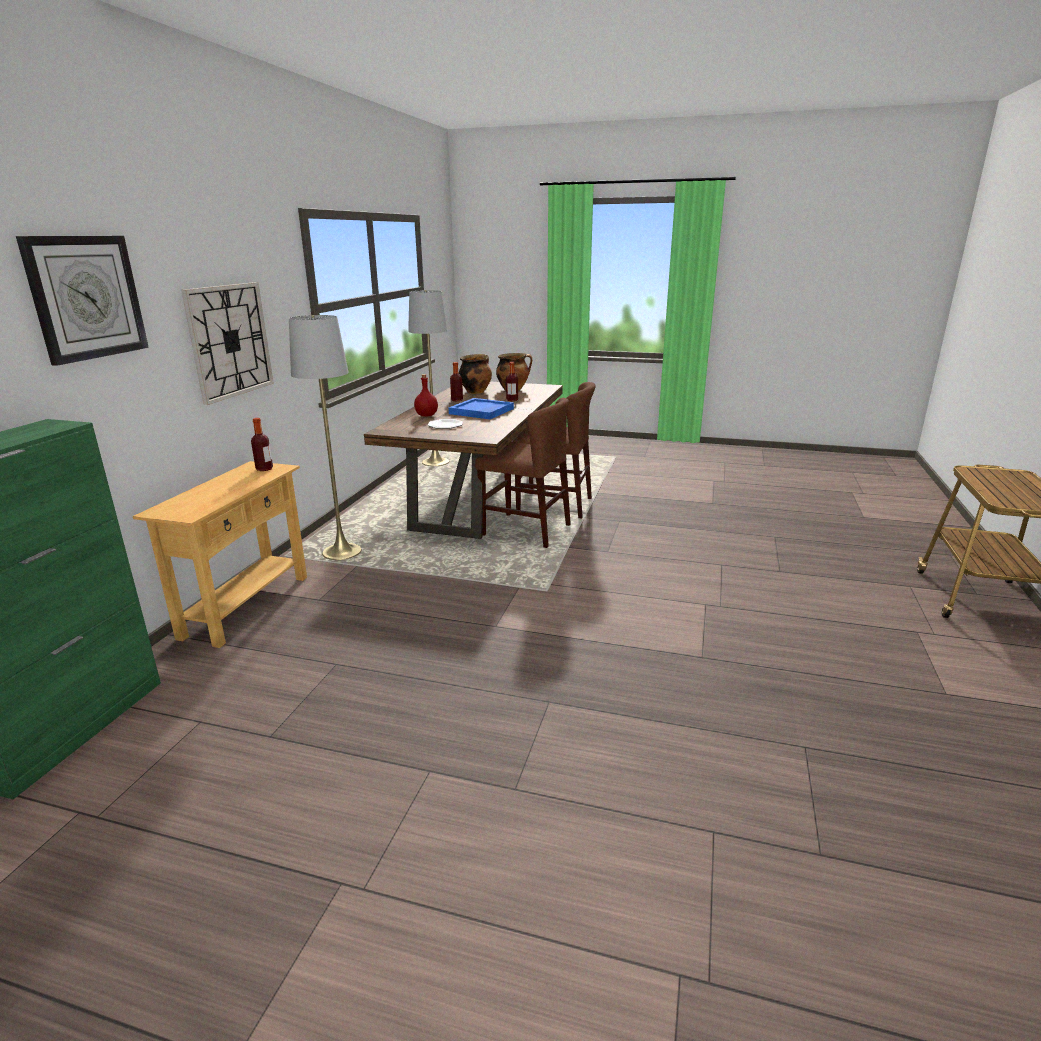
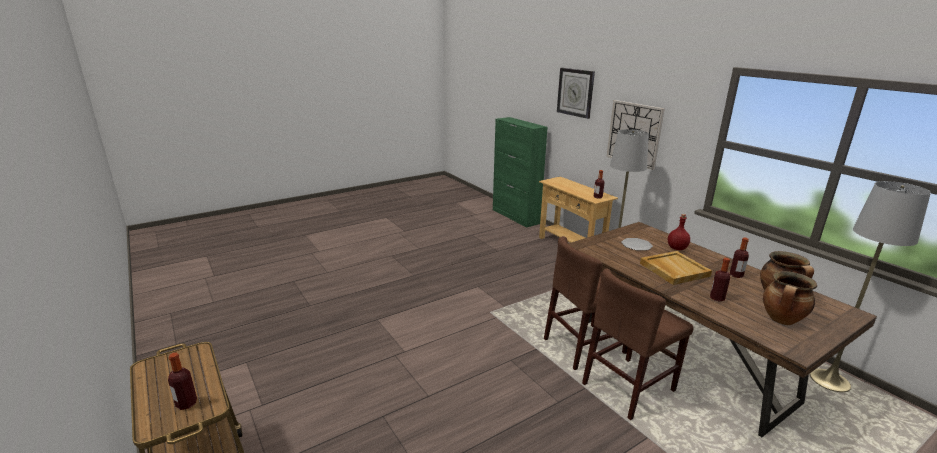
camera: 130 degrees right, 0 degrees up
blue tray [449,398,514,419] -> beige tray [640,251,712,285]
none -> bottle [168,353,197,410]

